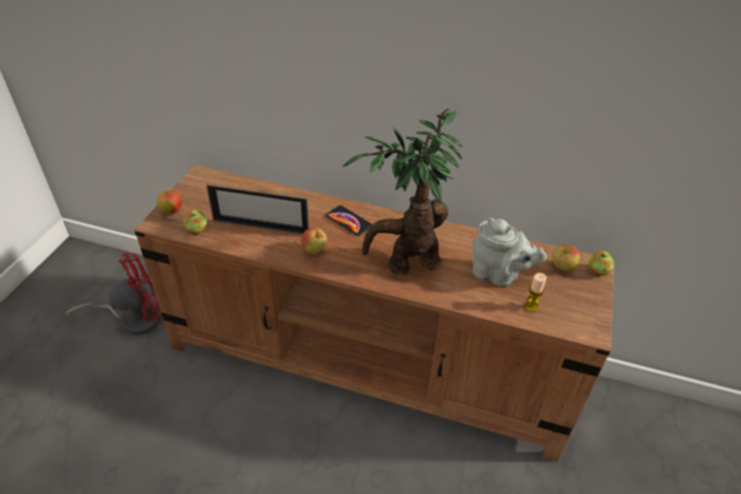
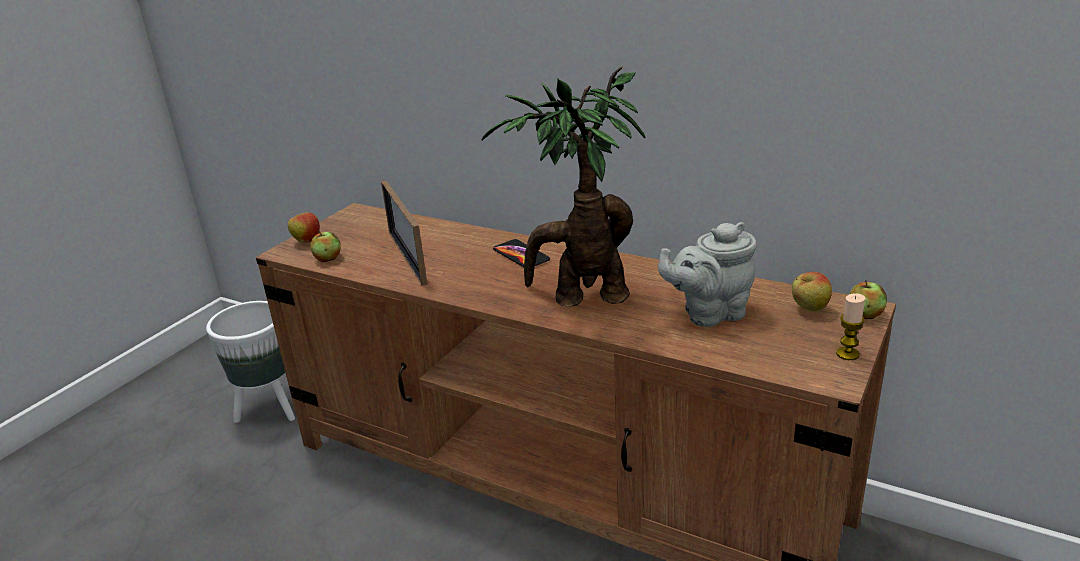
camera: 15 degrees right, 15 degrees down
red fan [66,253,161,335] -> white planter [206,301,295,423]
picture frame [206,182,310,235] -> picture frame turned 45 degrees clockwise [381,180,427,286]
apple [301,227,327,254] -> none
grey teapot [472,218,547,287] -> grey teapot turned 120 degrees clockwise [658,222,757,327]
candle [524,273,547,312] -> candle moved to [836,293,865,360]

